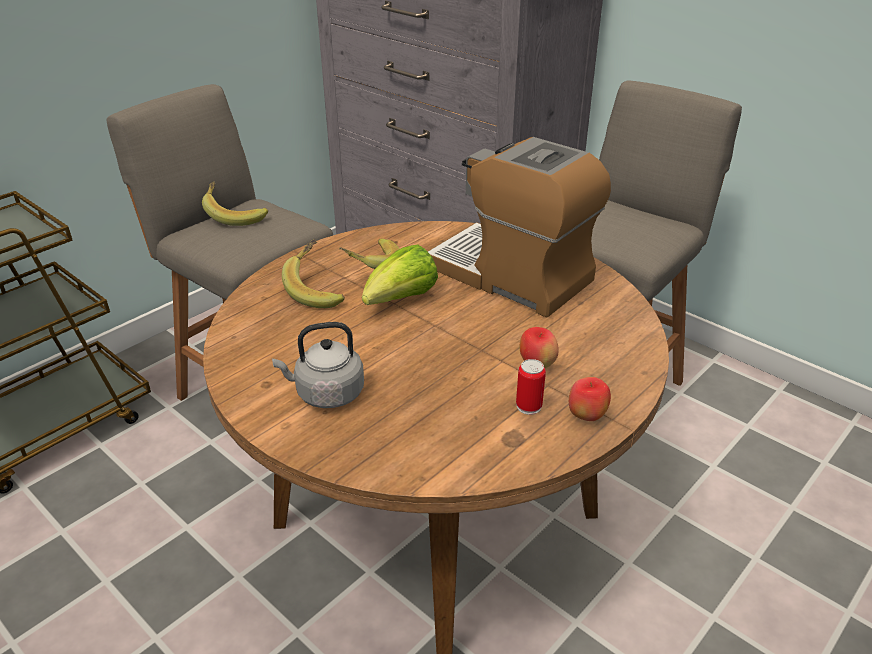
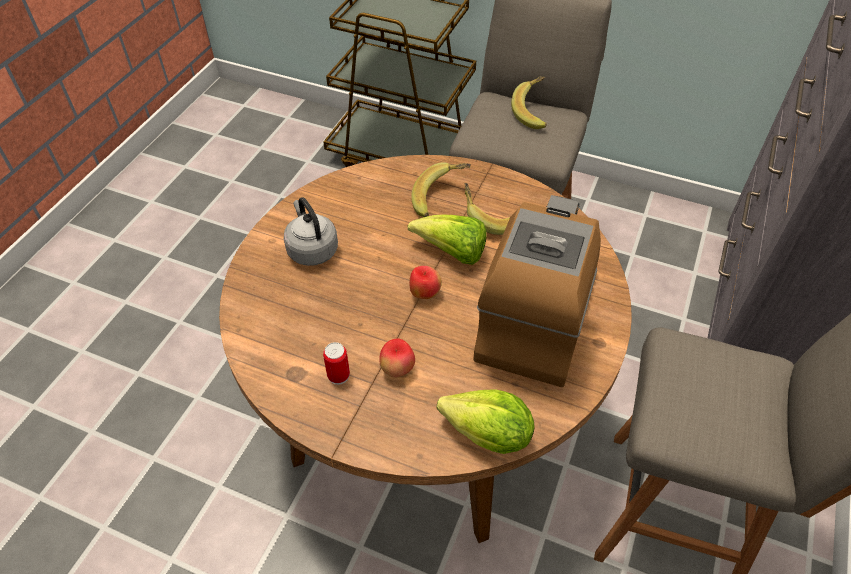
camera: 70 degrees right, 15 degrees up
apple [569,377,611,421] -> apple moved to [409,266,442,299]
none -> lettuce [437,389,535,454]

